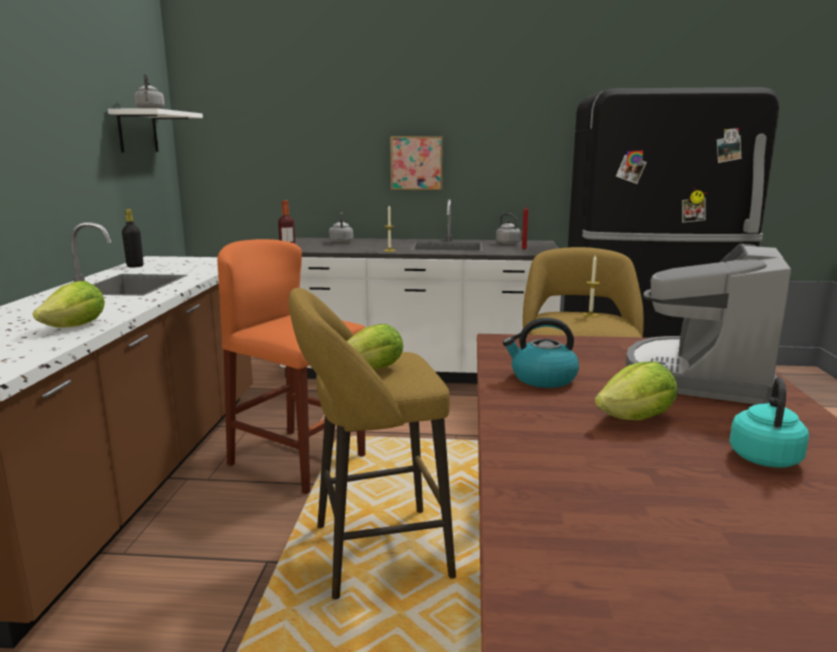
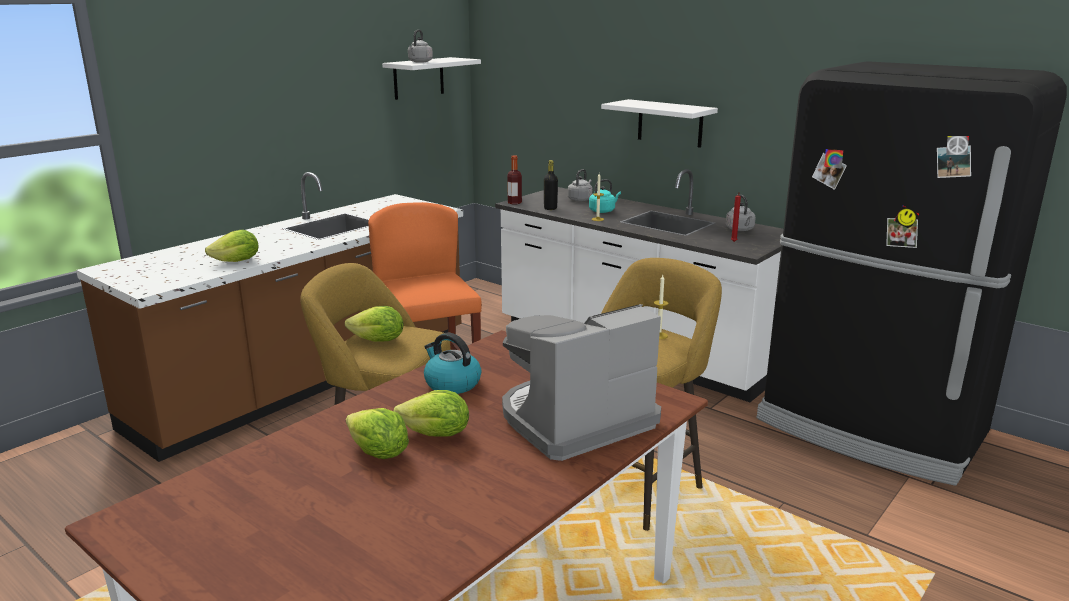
camera: 35 degrees right, 5 degrees up
black bottle [122,209,144,268] -> black bottle moved to [544,160,558,210]
picture [390,136,443,190] -> white shelf [601,99,718,148]
turquoise kettle [729,377,809,468] -> turquoise kettle moved to [589,179,621,213]
none -> lettuce [346,408,409,459]

